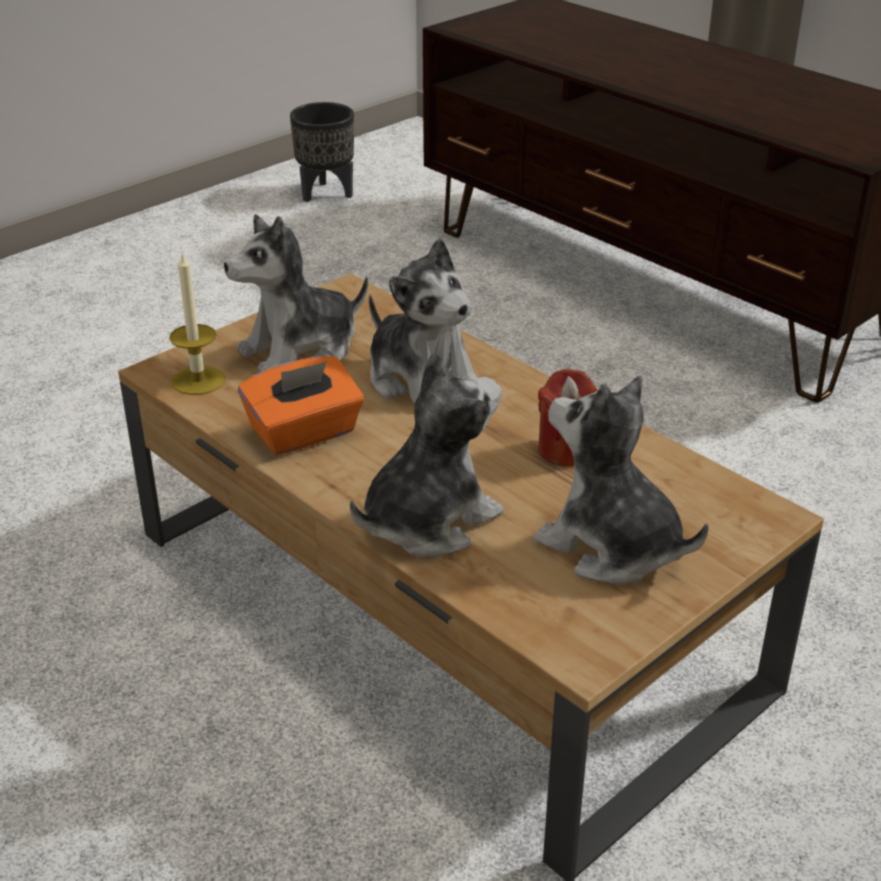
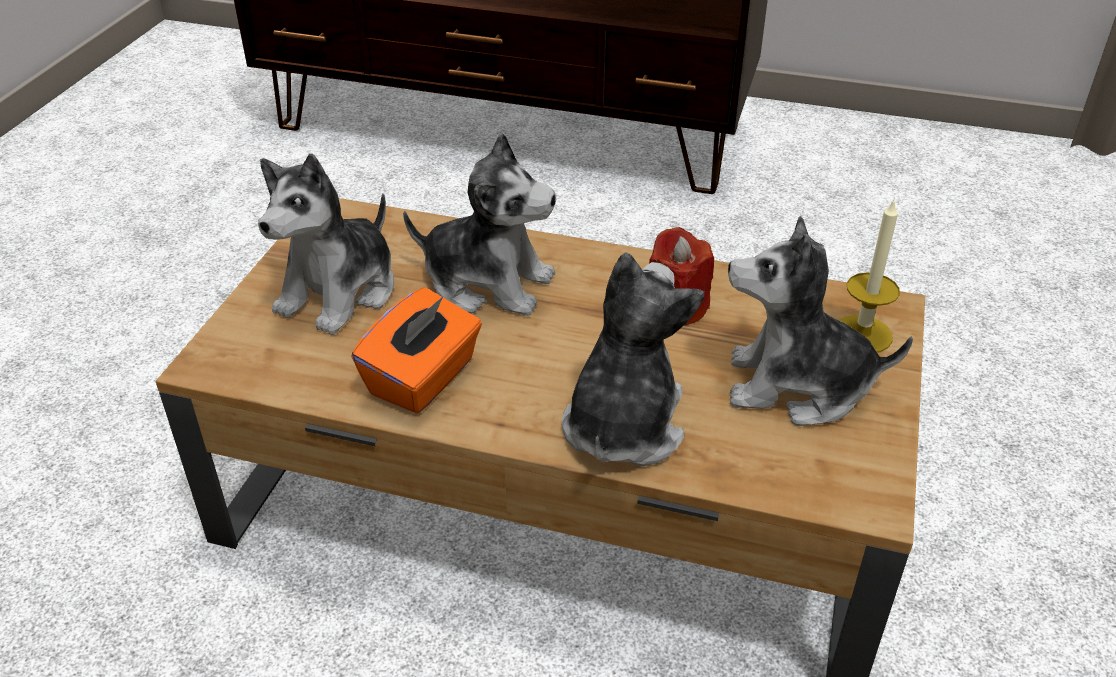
camera: 30 degrees left, 5 degrees up
candle [169,251,225,395] -> candle moved to [839,198,900,353]
black planter [290,102,354,202] -> none

